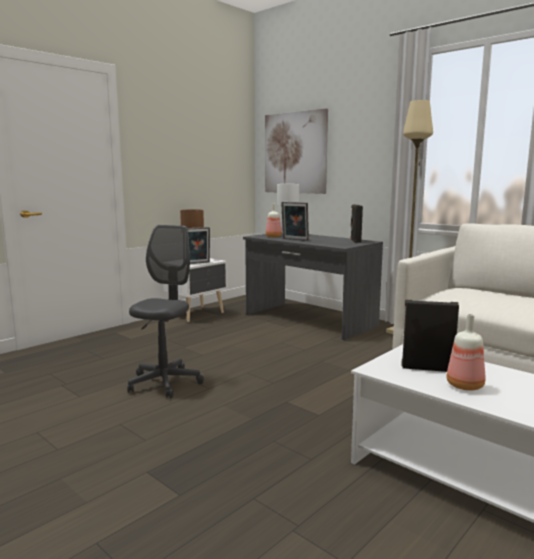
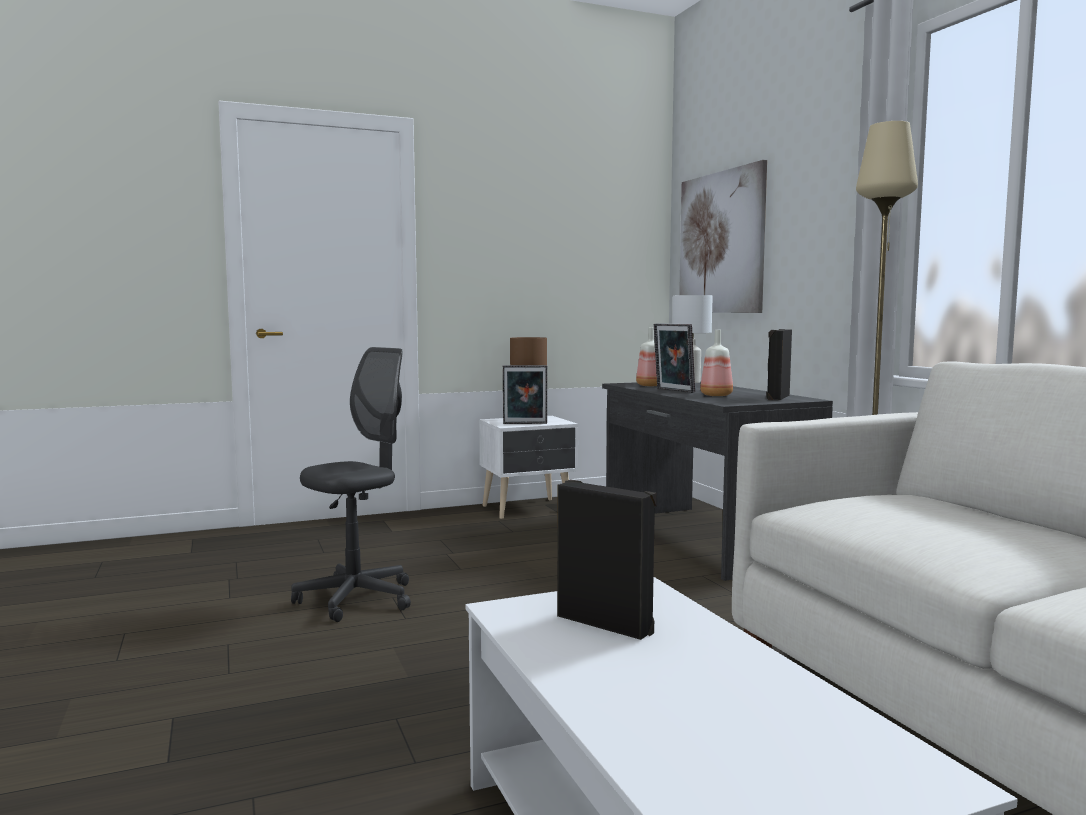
camera: 25 degrees right, 5 degrees down
bottle [446,314,485,391] -> bottle moved to [700,330,733,396]

